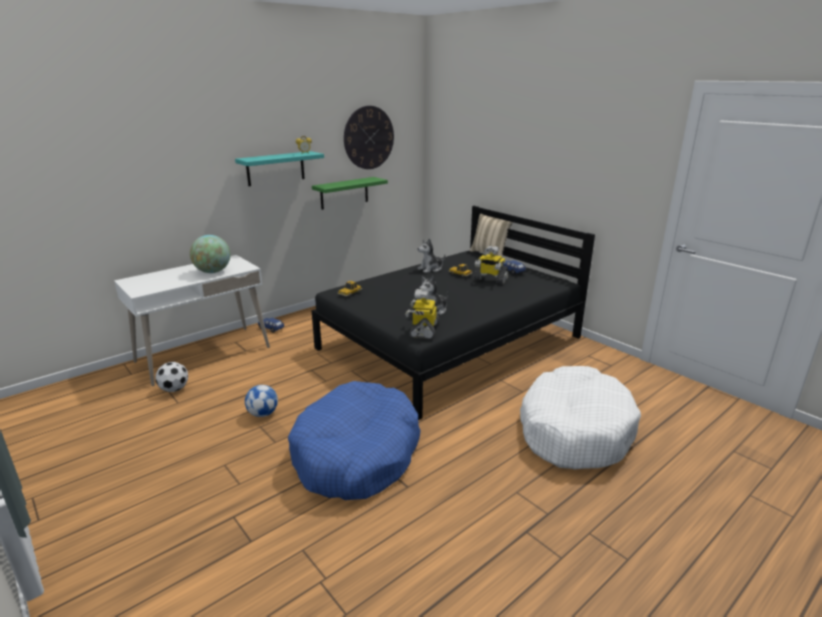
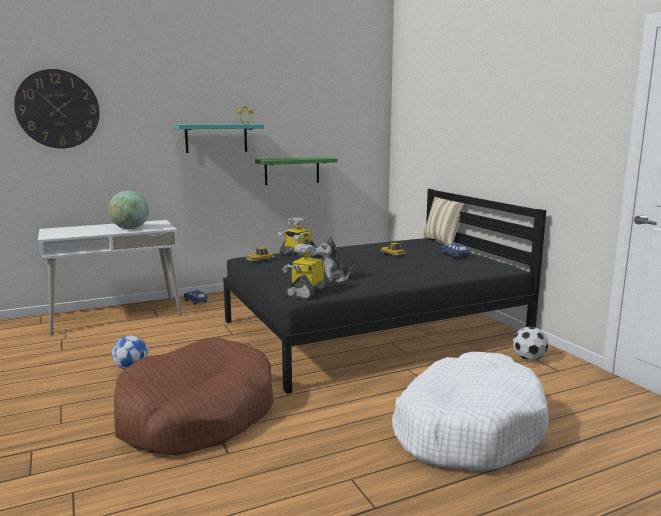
camera: 15 degrees right, 10 degrees down
football [155,362,188,392] -> football moved to [513,327,548,361]
blue dog bed [288,381,421,500] -> brown dog bed [114,338,274,456]
wall clock [344,106,394,169] -> wall clock moved to [14,69,100,148]
plush toy [418,238,445,273] -> none
toy robot [474,246,509,284] -> toy robot moved to [277,217,317,258]

